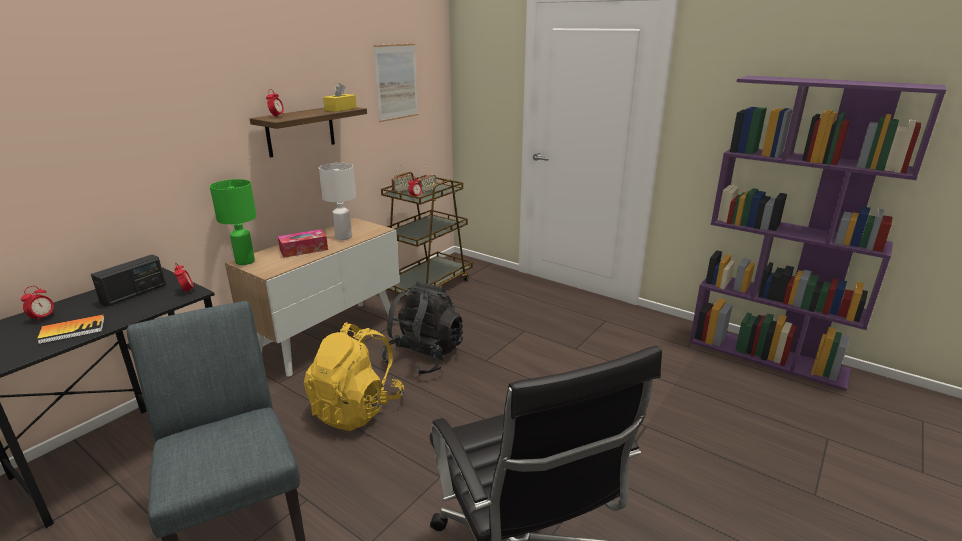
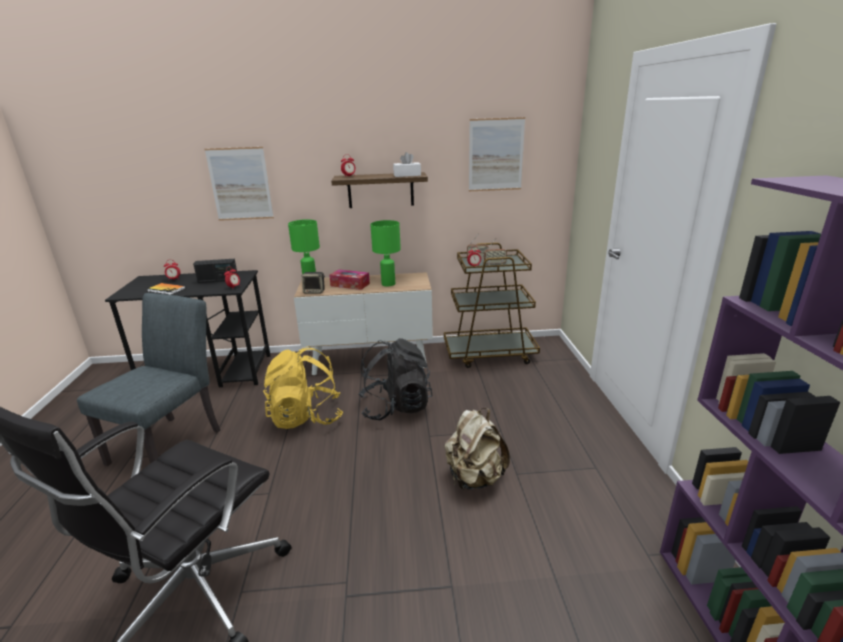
camera: 50 degrees right, 0 degrees up
white table lamp [319,163,356,240] -> green table lamp [370,220,401,286]
yellow tissue box [323,83,357,112] -> white tissue box [393,152,421,177]
none -> picture [205,147,274,221]
none -> speaker [302,272,325,294]
none -> beige backpack [444,408,510,491]

